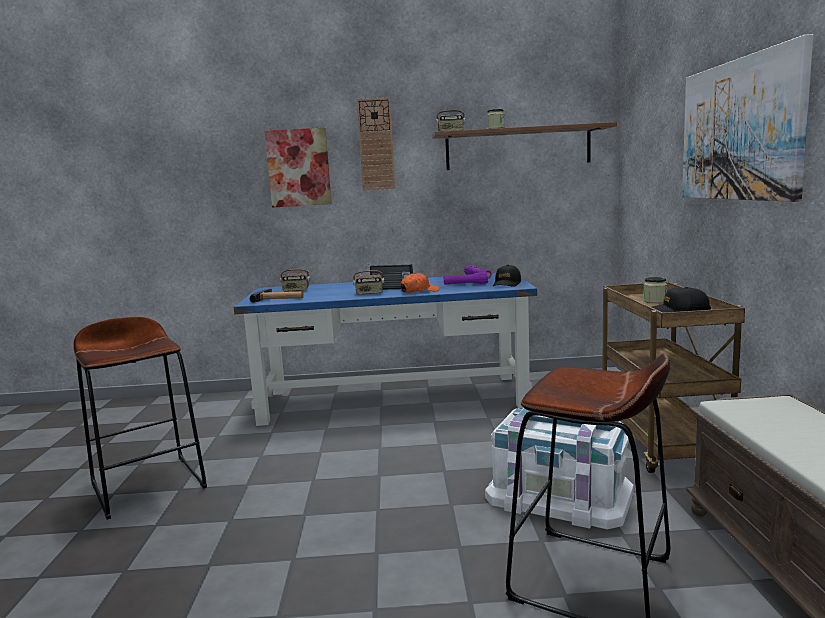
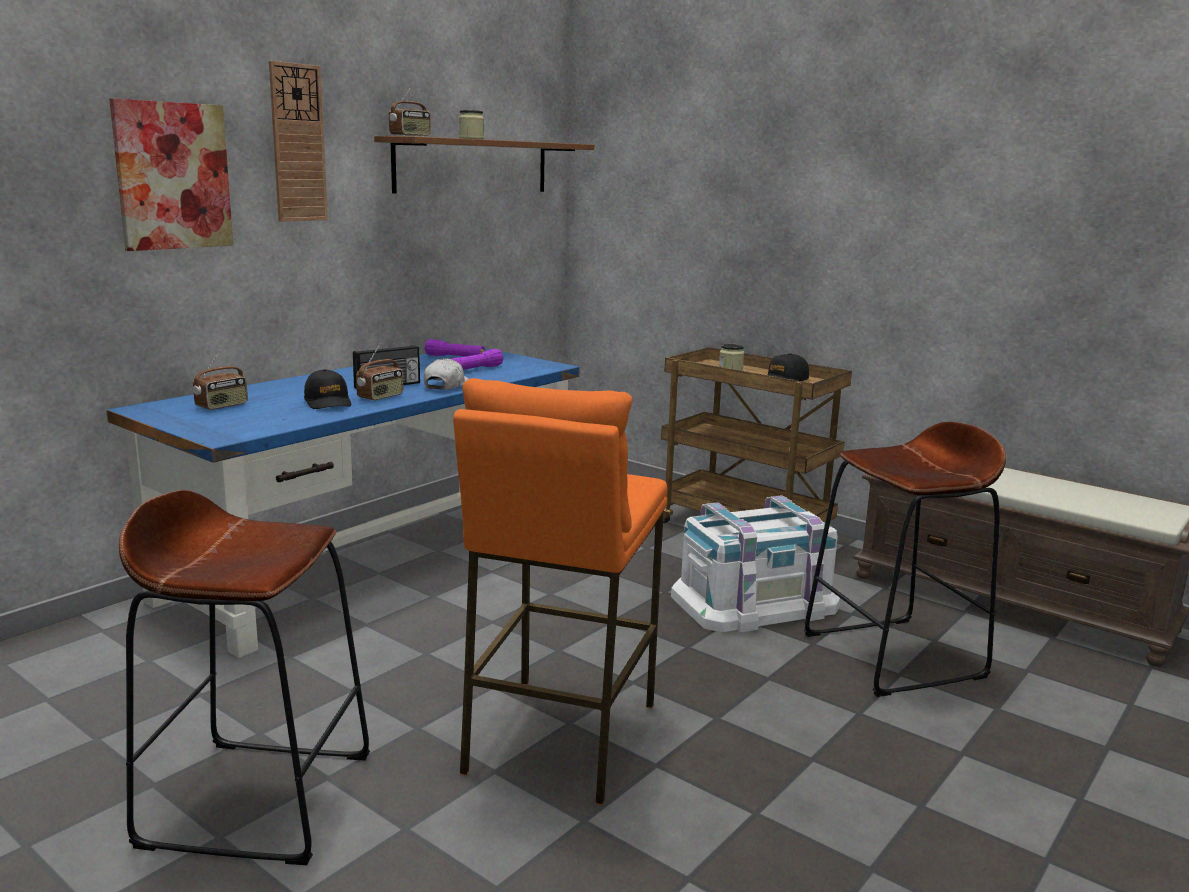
camera: 50 degrees left, 5 degrees up
hammer [250,289,304,303] -> none
orange cap [400,273,440,293] -> white cap [424,358,469,390]
black cap [493,265,522,287] -> black cap moved to [304,369,351,409]
picture [682,34,814,202] -> none
none -> orange stool [453,378,667,805]

